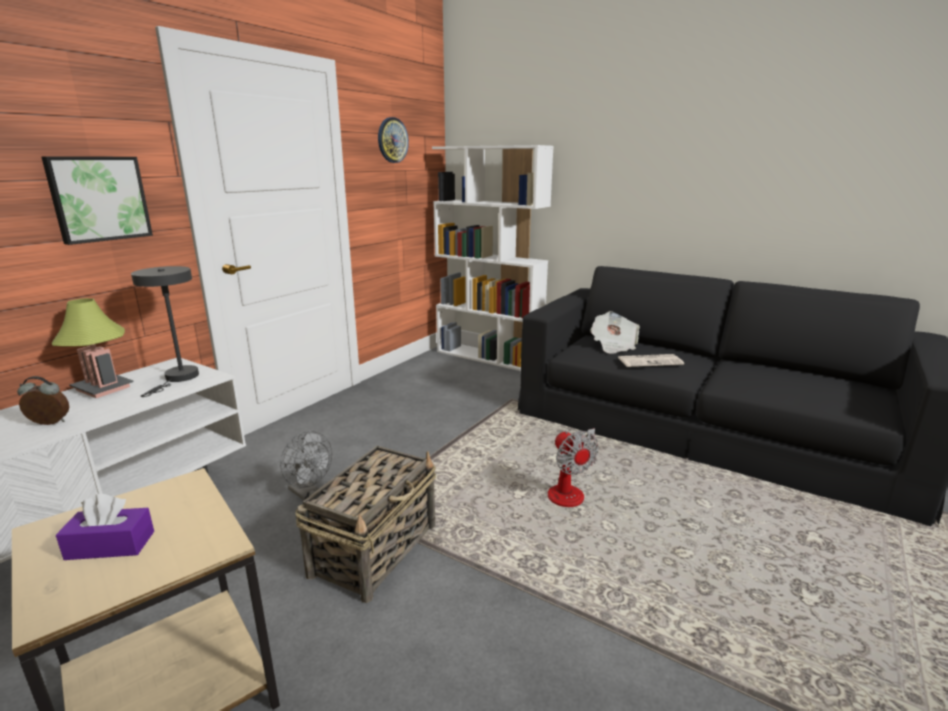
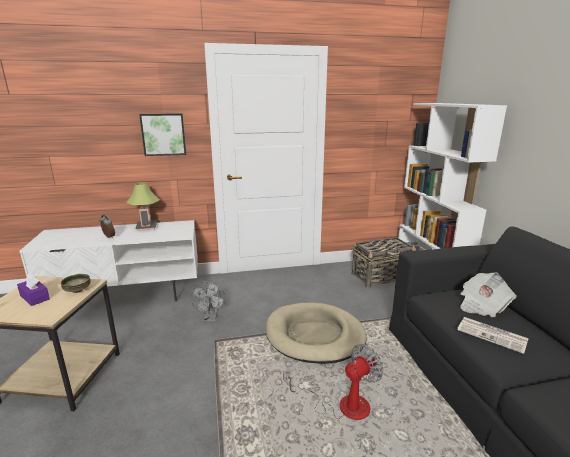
camera: 45 degrees right, 0 degrees up
grey table lamp [131,266,199,397] -> none
basket [295,445,436,603] -> basket moved to [352,237,416,288]
wall clock [378,117,409,163] -> none
fan [548,428,599,507] -> fan turned 150 degrees counterclockwise [283,344,383,420]
none -> bowl [61,274,91,293]
none -> beige dog bed [266,302,367,364]

